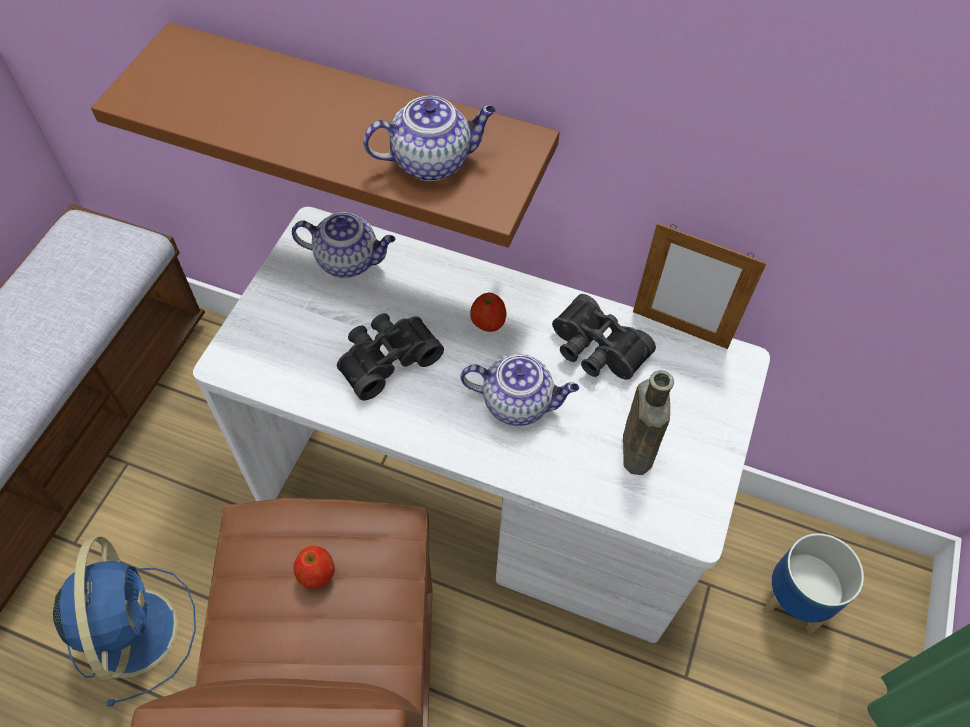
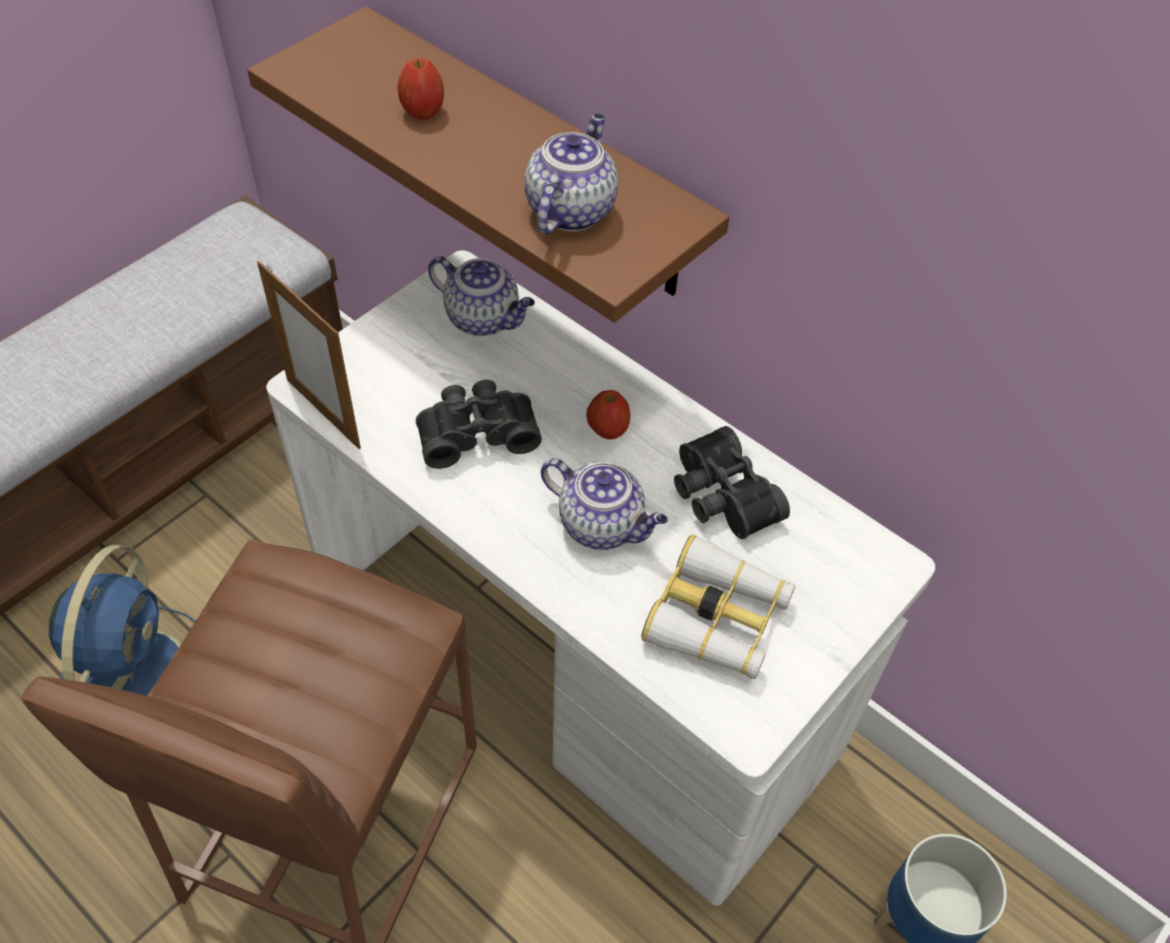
camera: 20 degrees right, 5 degrees down
apple [293,546,335,589] -> apple moved to [398,58,444,120]
teapot [363,96,496,181] -> teapot turned 75 degrees counterclockwise [524,114,618,234]
brown bottle [623,370,674,475] -> binoculars [641,534,795,679]
picture frame [633,223,767,349] -> picture frame moved to [257,261,361,449]

